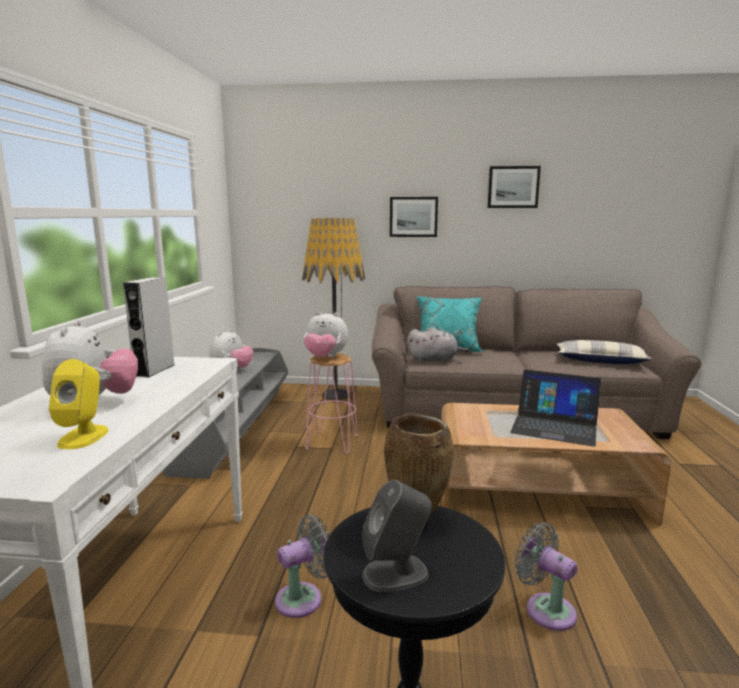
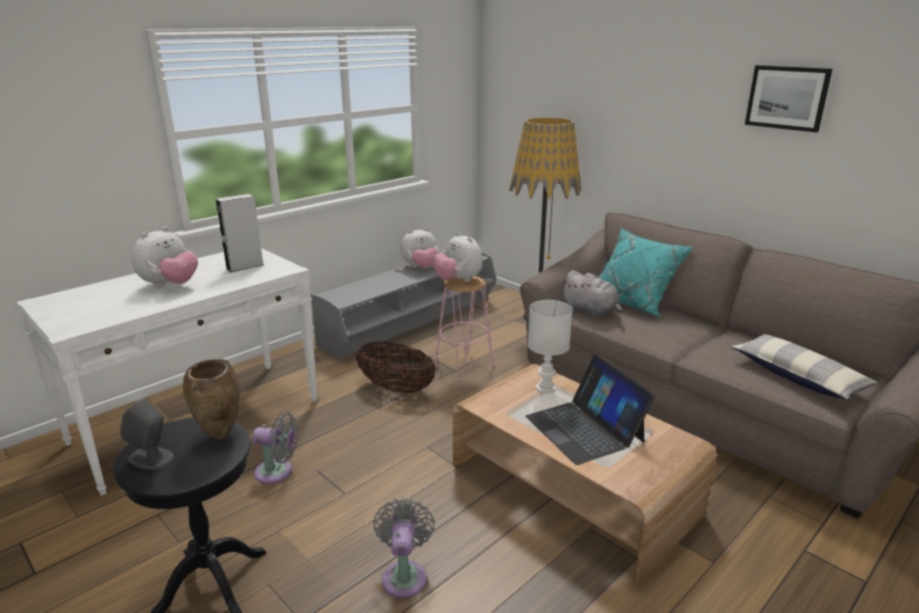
camera: 40 degrees right, 10 degrees up
yellow speaker [49,359,109,449] -> none
picture [390,197,438,237] -> none
none -> basket [356,342,436,393]
none -> white table lamp [528,300,573,394]

